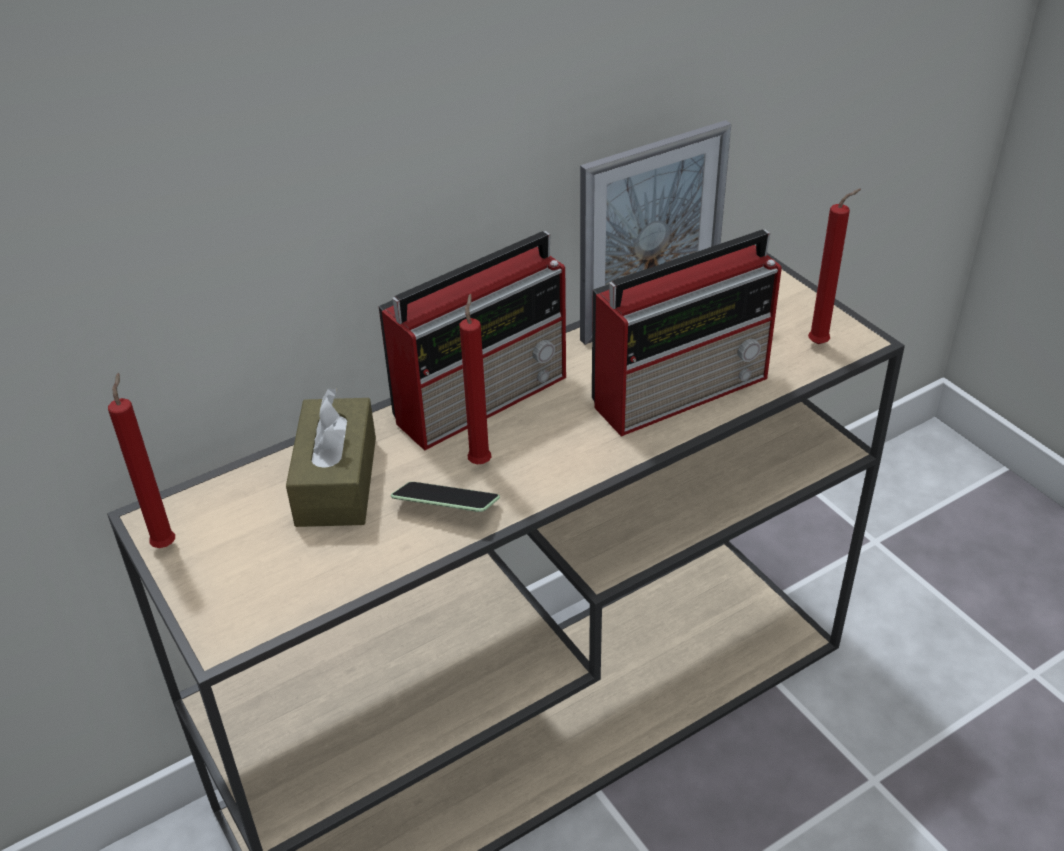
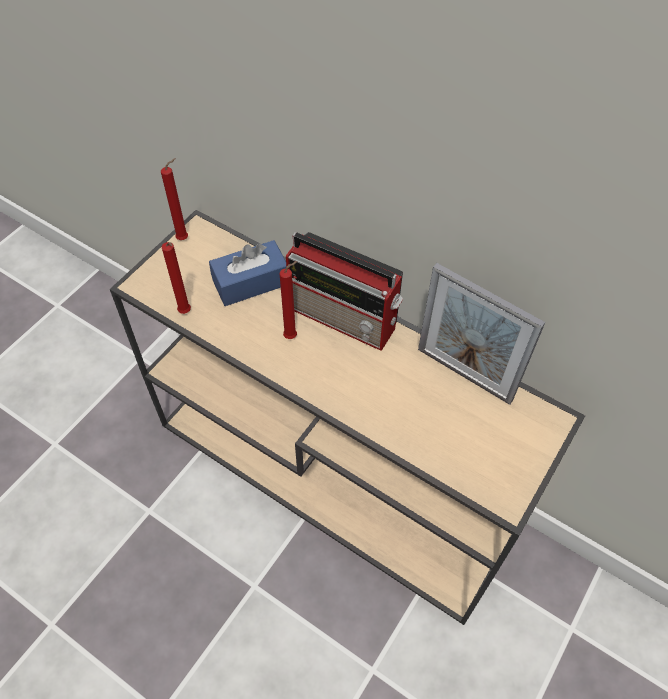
camera: 65 degrees right, 15 degrees up
brown tissue box [286,388,376,527] -> blue tissue box [209,240,286,306]
phone [391,482,500,512] -> none
radio [592,229,782,437] -> none
red candle [808,189,861,344] -> red candle moved to [162,242,191,314]

